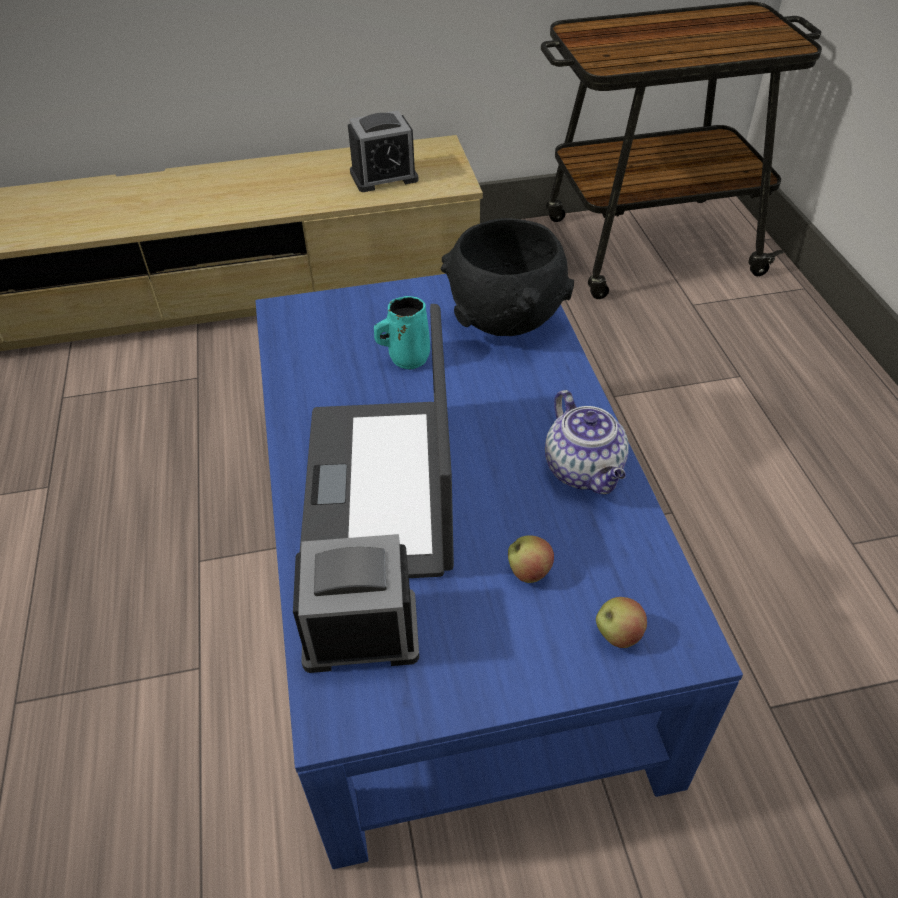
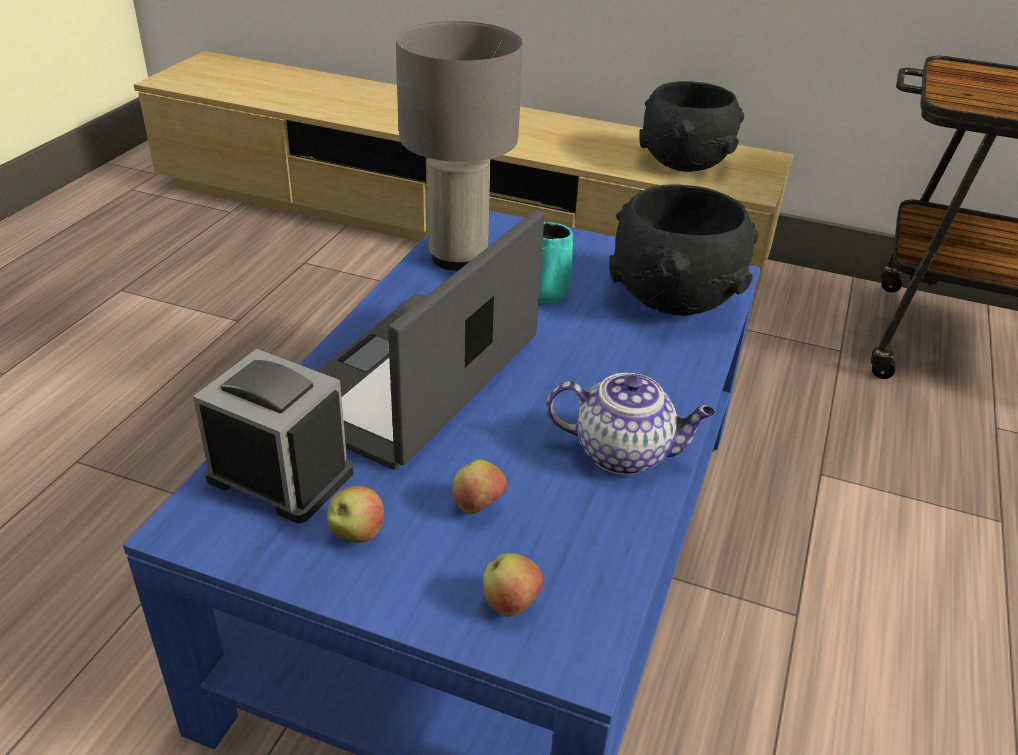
camera: 30 degrees right, 10 degrees down
alarm clock [348,111,419,192] -> black bowl [639,81,744,172]
teapot [545,390,629,494] -> teapot turned 90 degrees counterclockwise [546,373,715,475]
none -> apple [327,485,384,543]
none -> grey table lamp [396,21,522,271]

